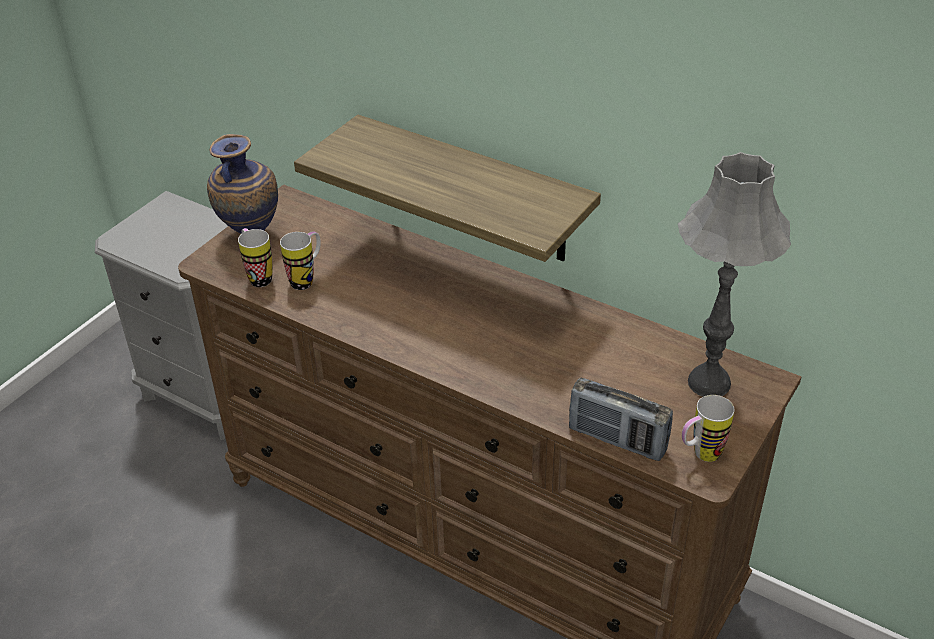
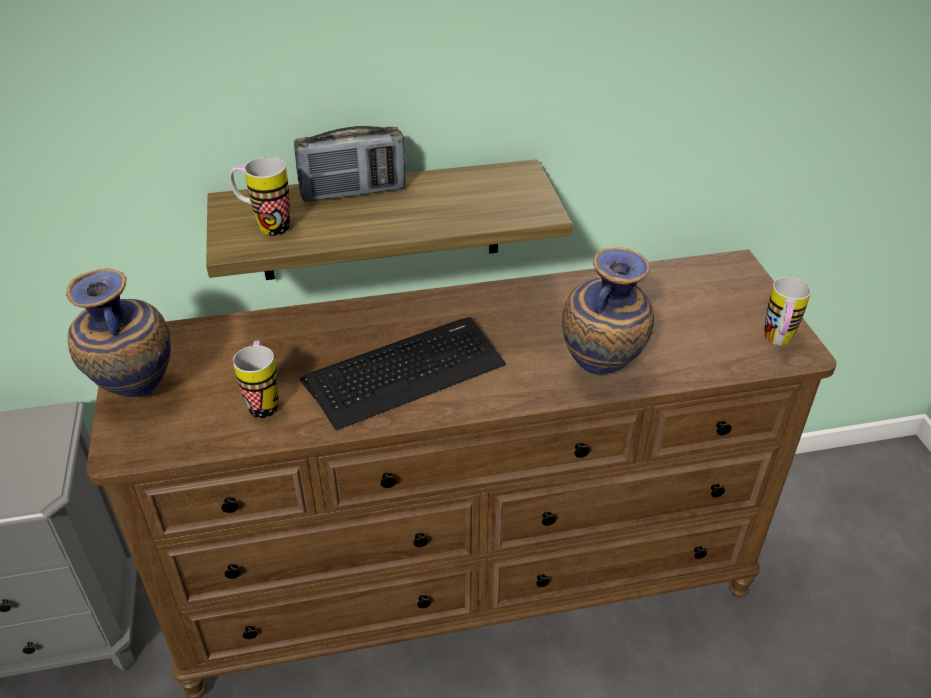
camera: 45 degrees left, 0 degrees up
mug [238,228,272,287] -> mug moved to [229,157,290,236]
radio [569,378,673,461] -> radio moved to [294,126,405,202]
grey table lamp [678,152,791,397] -> none
none -> keyboard [300,317,506,431]
none -> vase [562,247,654,375]

